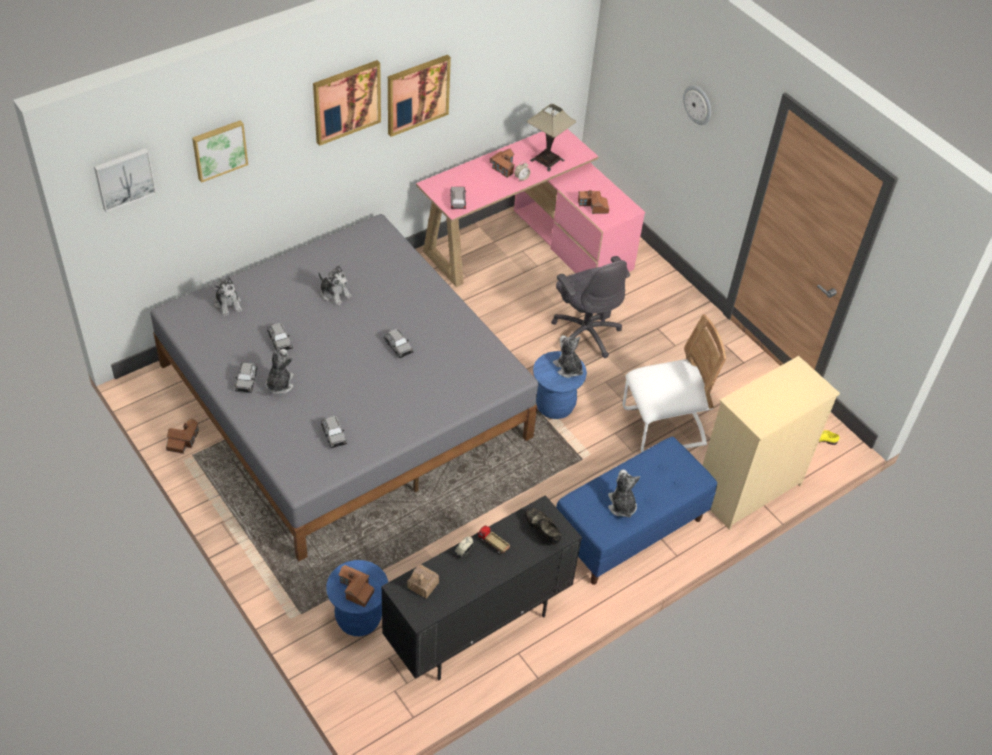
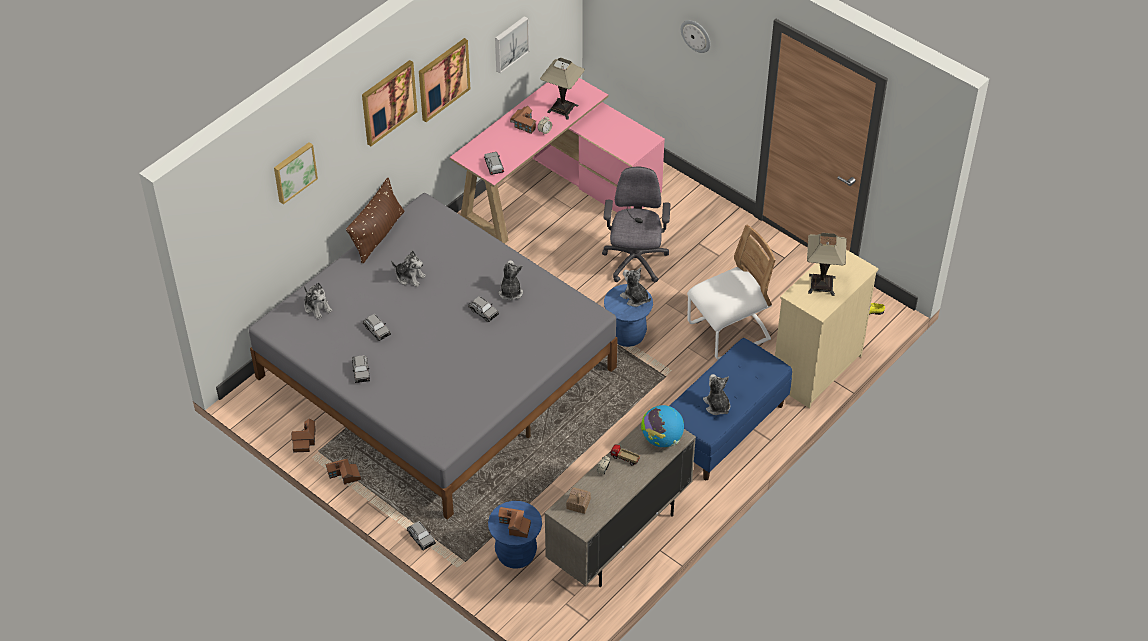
camera: 10 degrees left, 0 degrees up
picture [94,148,157,213] -> picture moved to [495,16,529,73]
plush toy [266,349,294,394] -> plush toy moved to [499,260,523,300]
grey toy car [321,416,347,448] -> grey toy car moved to [407,521,436,551]
black cabinet [381,495,582,680] -> beige cabinet [545,422,696,587]
black shoe [525,508,561,545] -> globe [641,405,684,447]
grey office chair [551,256,630,358] -> grey office chair turned 135 degrees counterclockwise [602,167,670,283]
toy house [578,190,609,214] -> toy house moved to [325,458,361,485]
none -> brown pillow [346,178,404,264]
none -> table lamp [807,233,847,296]

